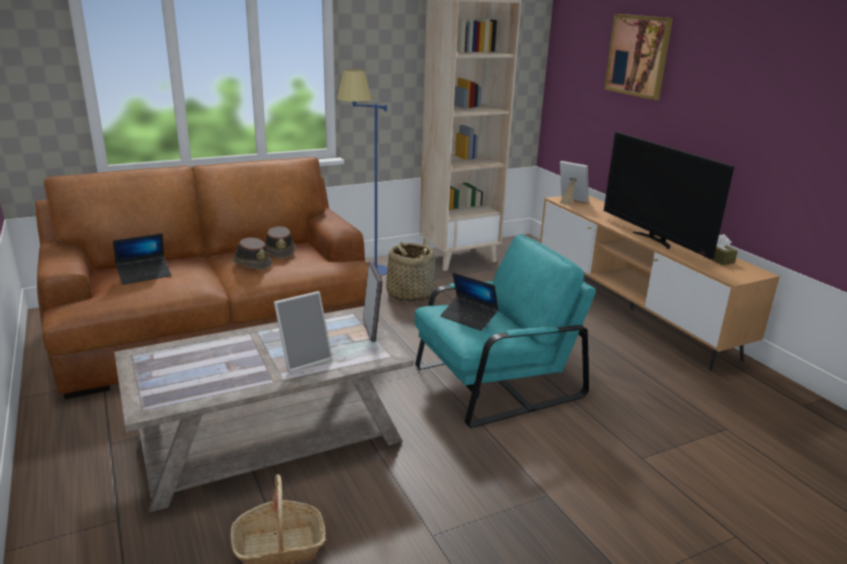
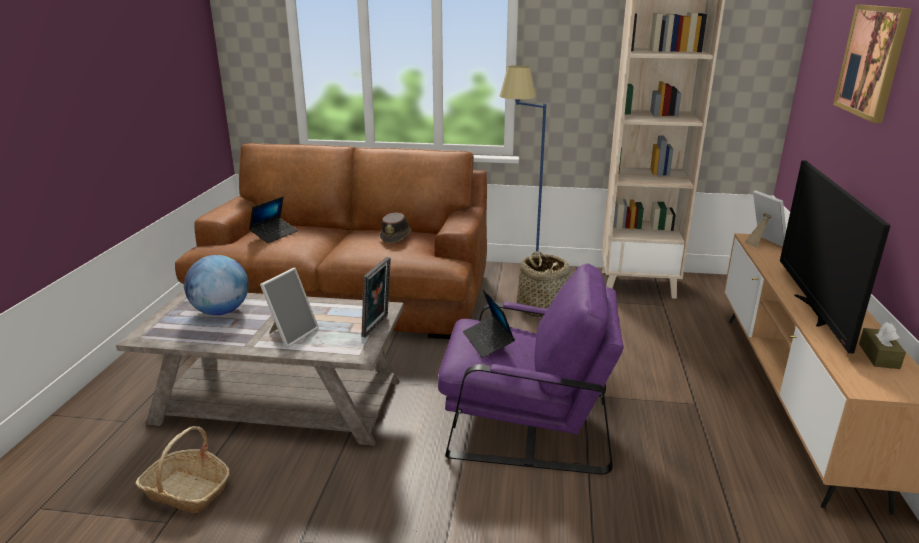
camera: 35 degrees right, 0 degrees up
laptop [113,233,171,285] -> laptop turned 60 degrees counterclockwise [249,196,298,243]
brown hat [232,237,272,270] -> none
picture frame [274,291,333,372] -> picture frame turned 60 degrees counterclockwise [260,268,319,348]
turquoise armchair [414,234,596,428] -> purple armchair [438,263,624,475]
none -> globe [184,255,249,315]

